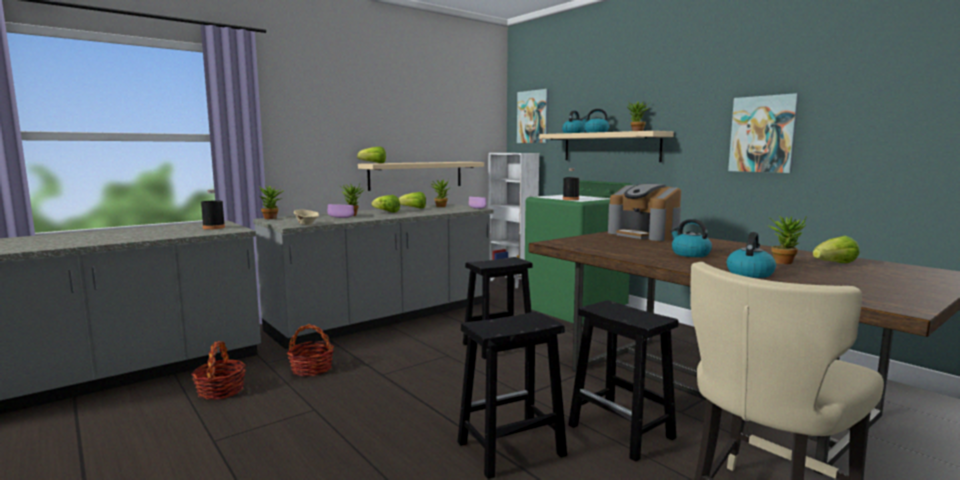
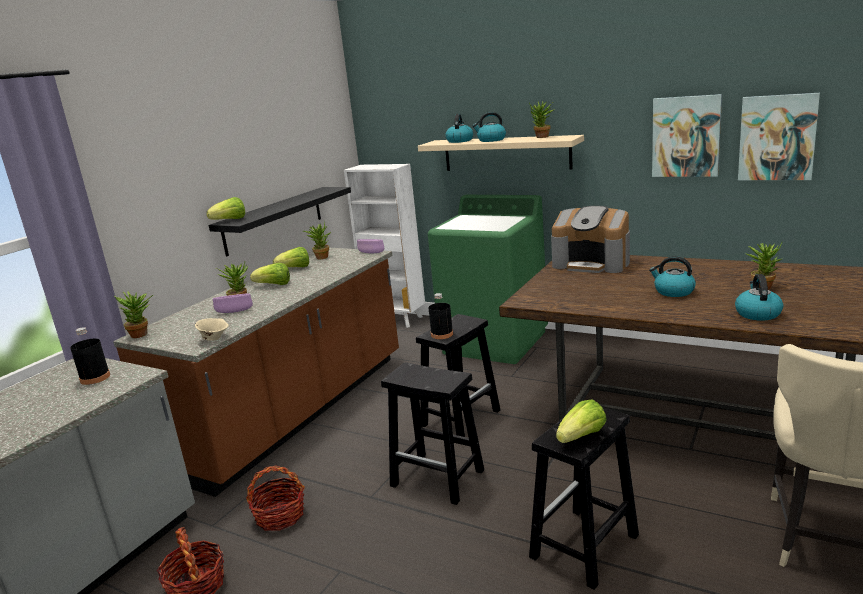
camera: 20 degrees left, 10 degrees up
grey counter [253,204,493,349] -> brown counter [113,248,399,497]
beige shelf [358,162,484,191] -> black shelf [208,187,351,257]
picture [517,89,549,143] -> picture moved to [738,93,820,180]
black bottle [563,168,579,200] -> black bottle moved to [428,293,453,339]
black stool [568,300,679,462] -> black stool moved to [381,362,484,505]
lettuce [813,236,860,263] -> lettuce moved to [556,399,607,443]

